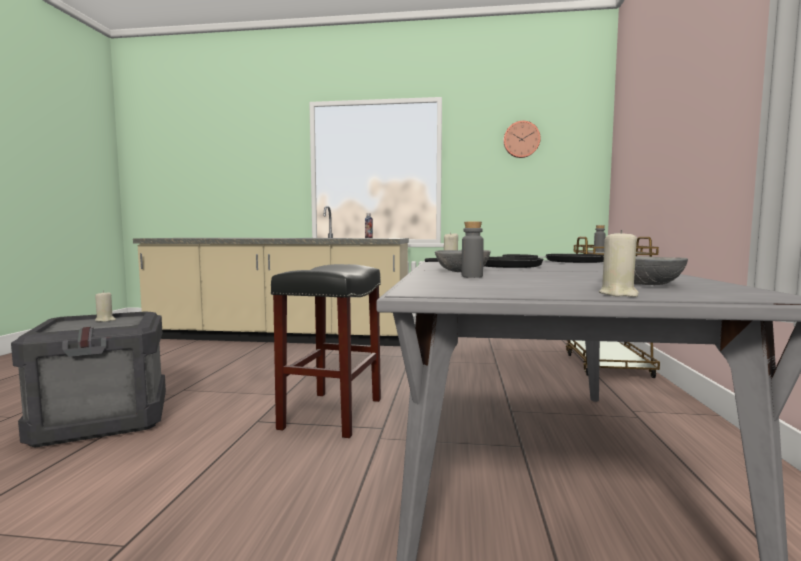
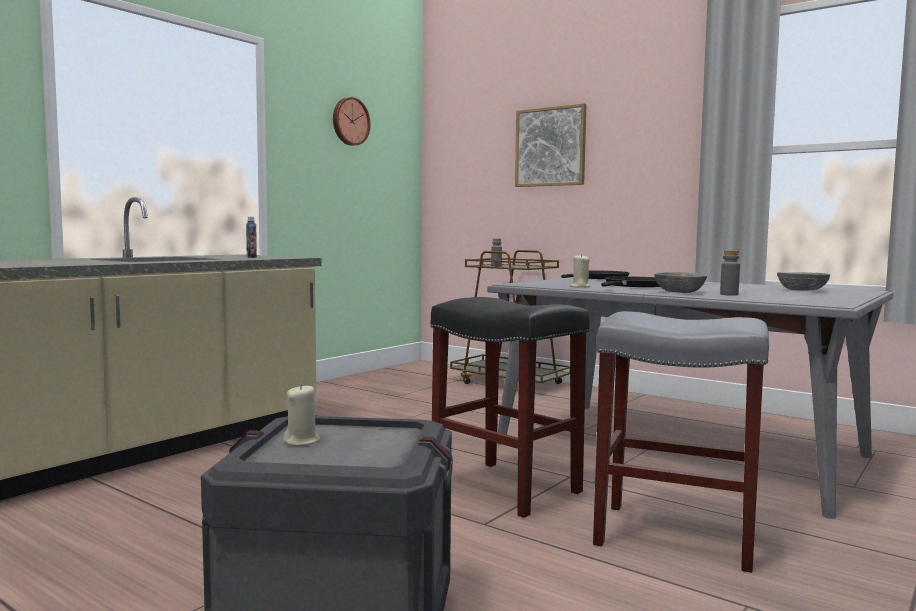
camera: 60 degrees left, 0 degrees up
beige candle [599,230,639,297] -> none
none -> picture [515,103,586,187]
none -> grey stool [593,311,769,573]

